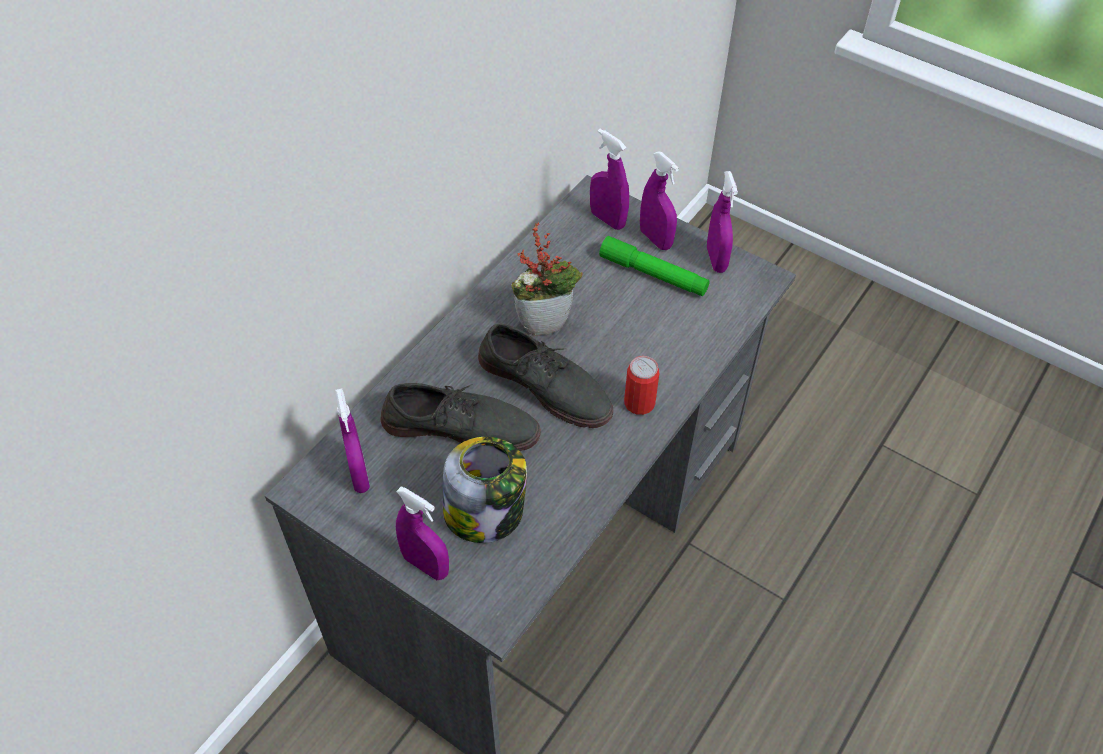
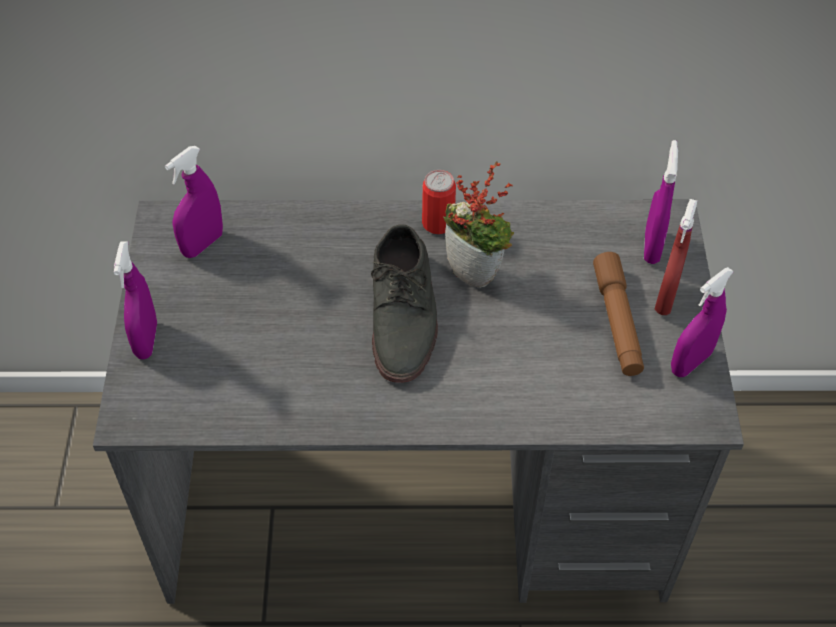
camera: 55 degrees right, 0 degrees up
grey shoe [381,383,541,452] -> none
jar [443,437,527,543] -> none
green flashlight [599,236,710,296] -> brown flashlight [593,252,644,376]
can [624,356,659,415] -> can moved to [422,170,456,234]
purple spray bottle [640,152,679,250] -> red spray bottle [655,199,697,315]

